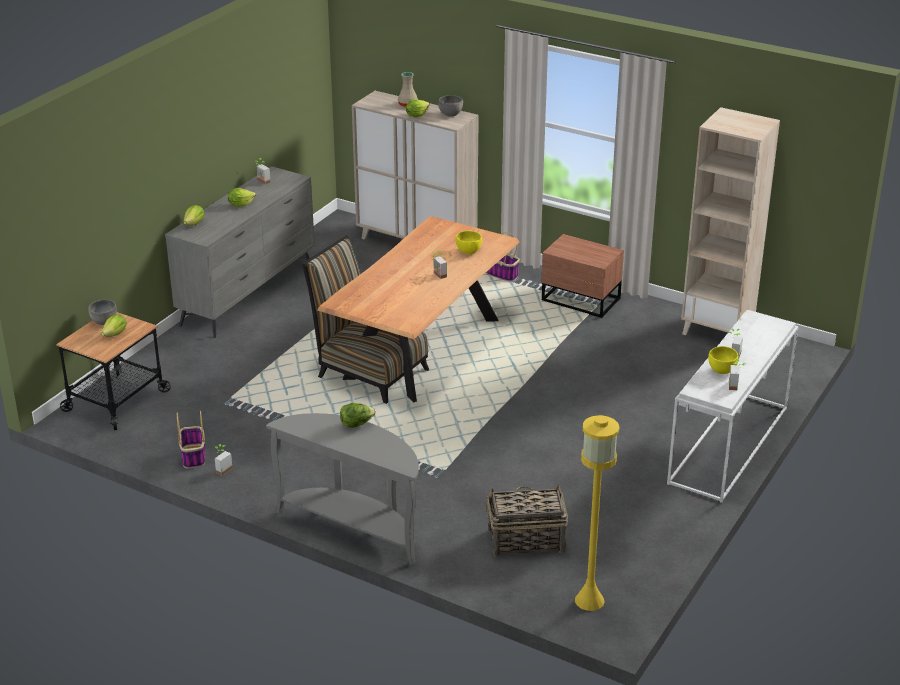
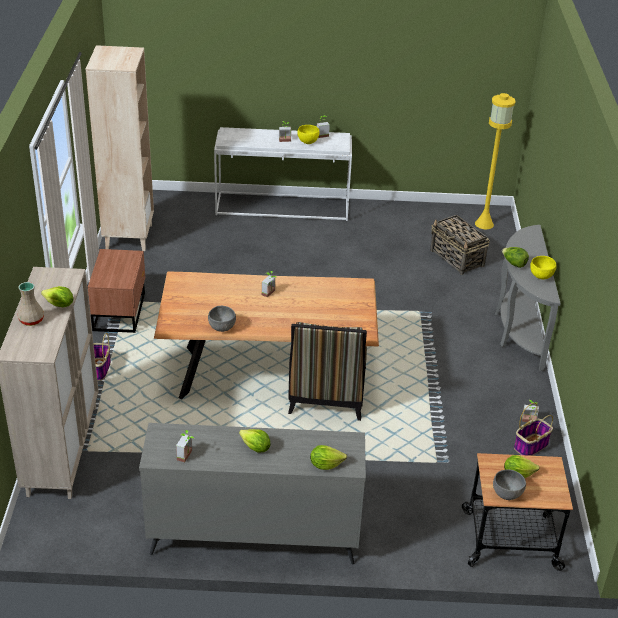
camera: 120 degrees left, 5 degrees up
grey bowl [438,95,463,117] -> grey bowl moved to [208,306,236,332]
yellow bowl [455,231,482,254] -> yellow bowl moved to [530,256,557,279]

